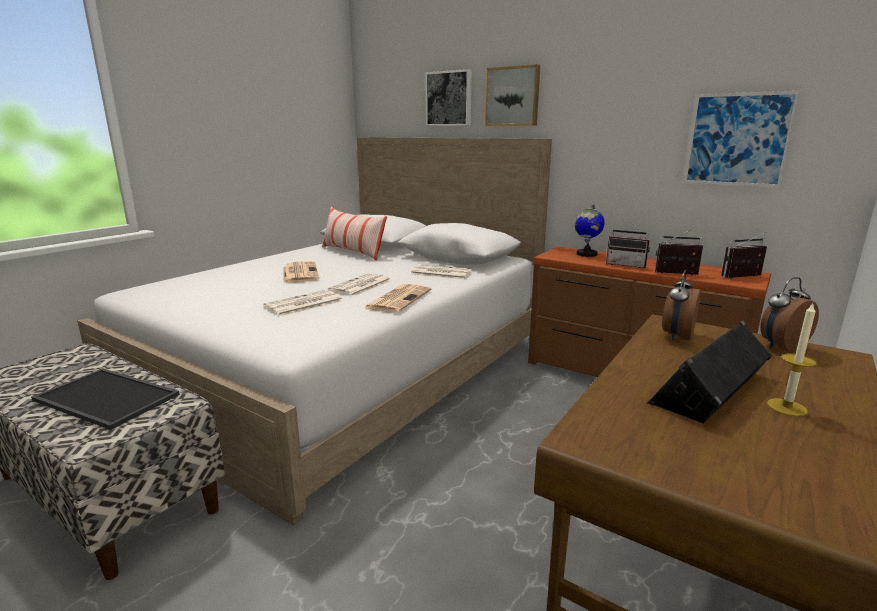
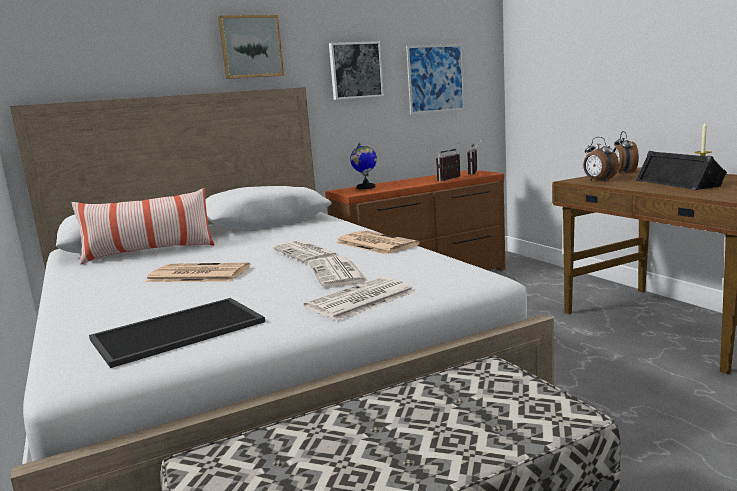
camera: 60 degrees left, 5 degrees down
tray [31,368,180,430] -> tray moved to [89,298,265,368]
newspaper [411,264,473,280] -> newspaper moved to [304,277,415,321]
picture [425,69,472,126] -> picture moved to [329,41,384,100]
radio [606,219,650,268] -> none

